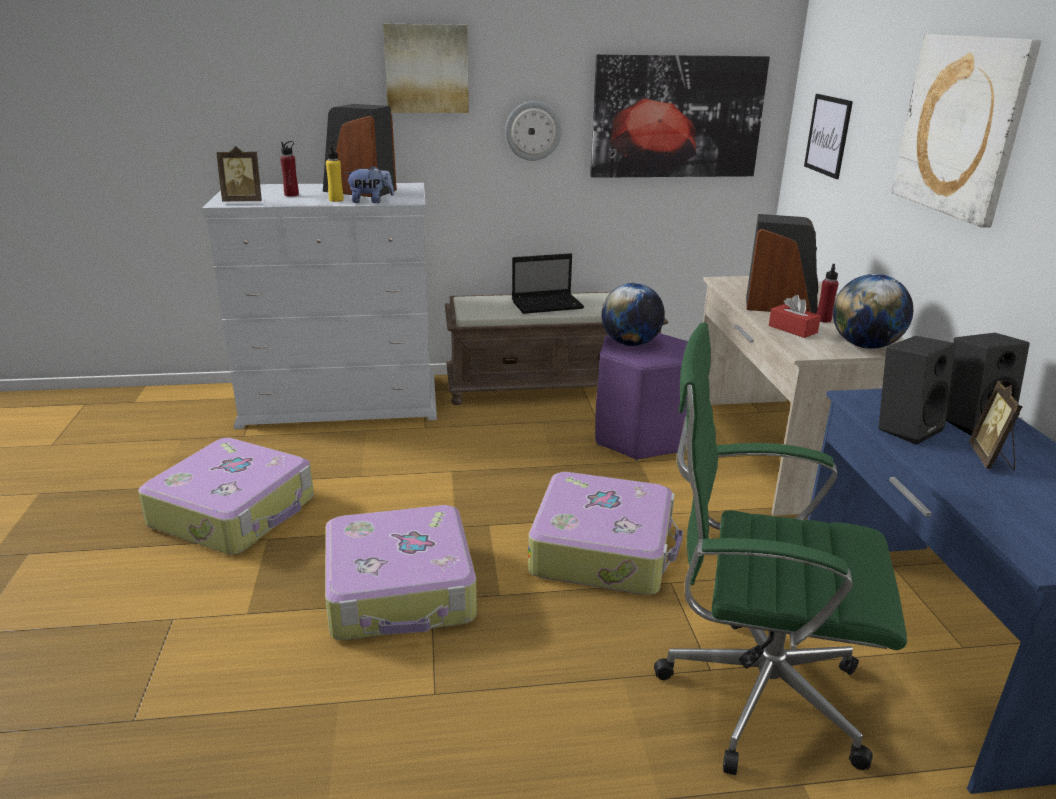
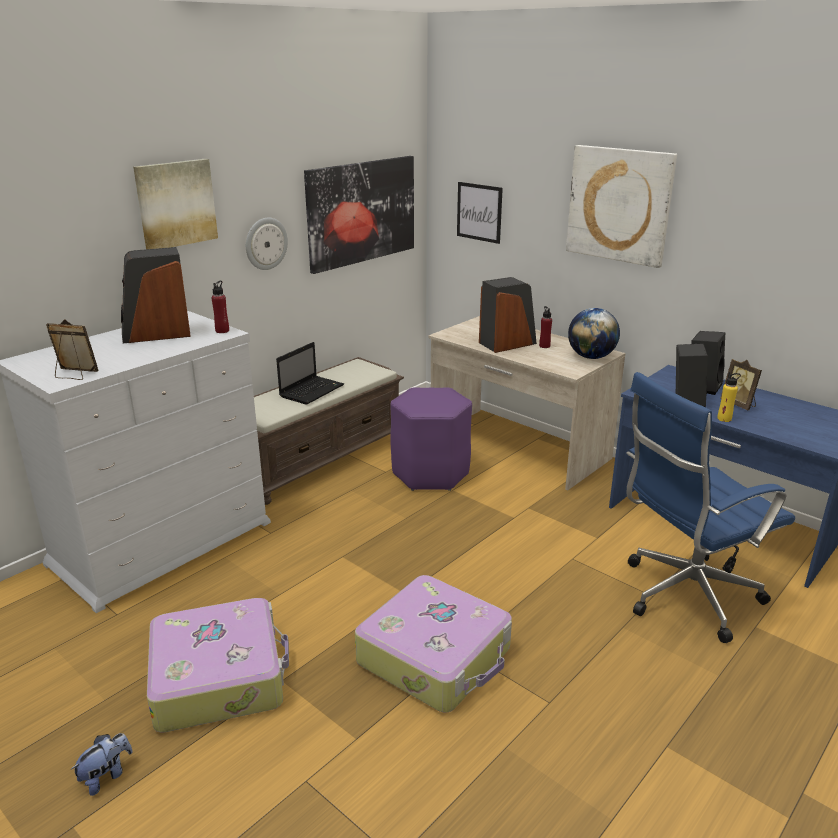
camera: 40 degrees left, 0 degrees up
picture frame [216,146,262,201] -> picture frame turned 120 degrees counterclockwise [46,319,99,380]
red bottle [280,141,299,197] -> red bottle moved to [212,281,229,333]
yellow bottle [326,145,344,202] -> yellow bottle moved to [717,372,741,422]
plush toy [345,166,394,203] -> plush toy moved to [70,733,133,796]
suitcase [528,472,683,595] -> none
globe [601,283,665,346] -> none
green office chair [654,322,907,775] -> blue office chair [626,372,795,643]
red tissue box [769,295,821,338] -> none

